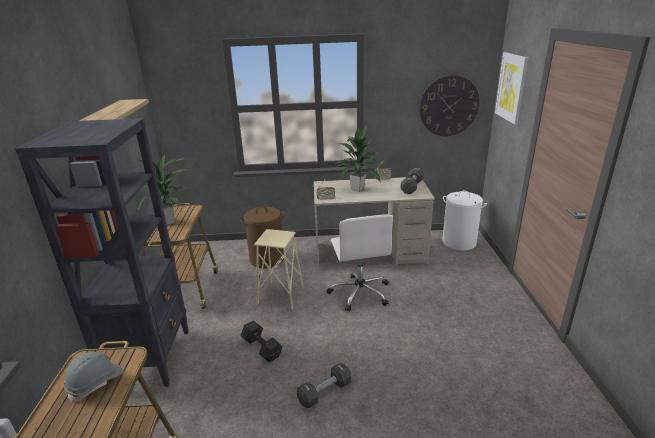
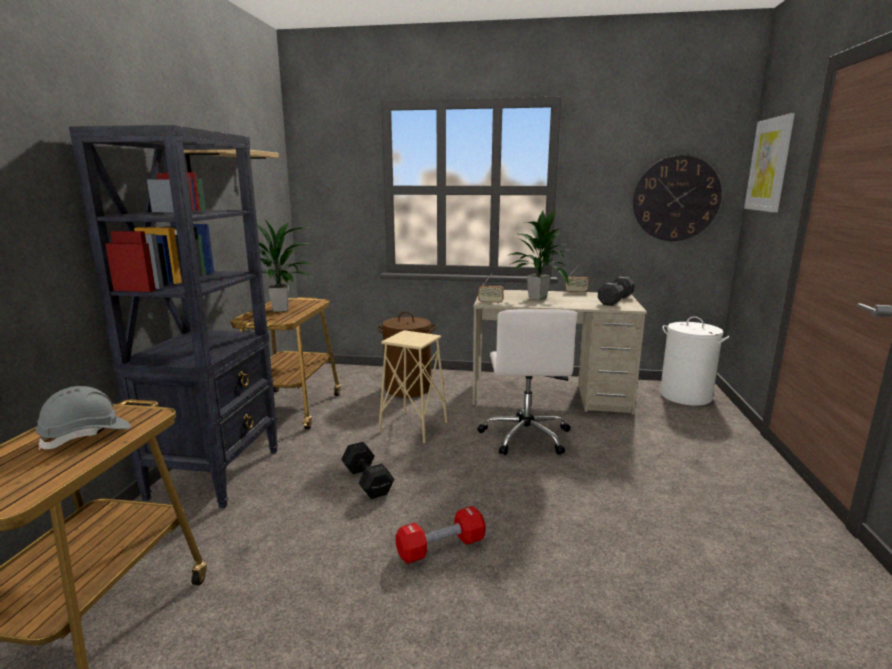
camera: 10 degrees right, 10 degrees down
black dumbbell [297,363,351,408] -> red dumbbell [395,506,486,564]

